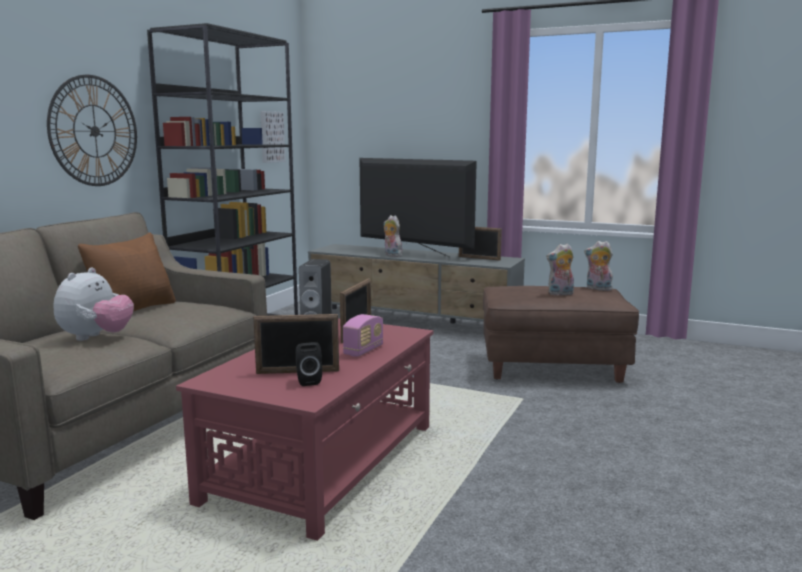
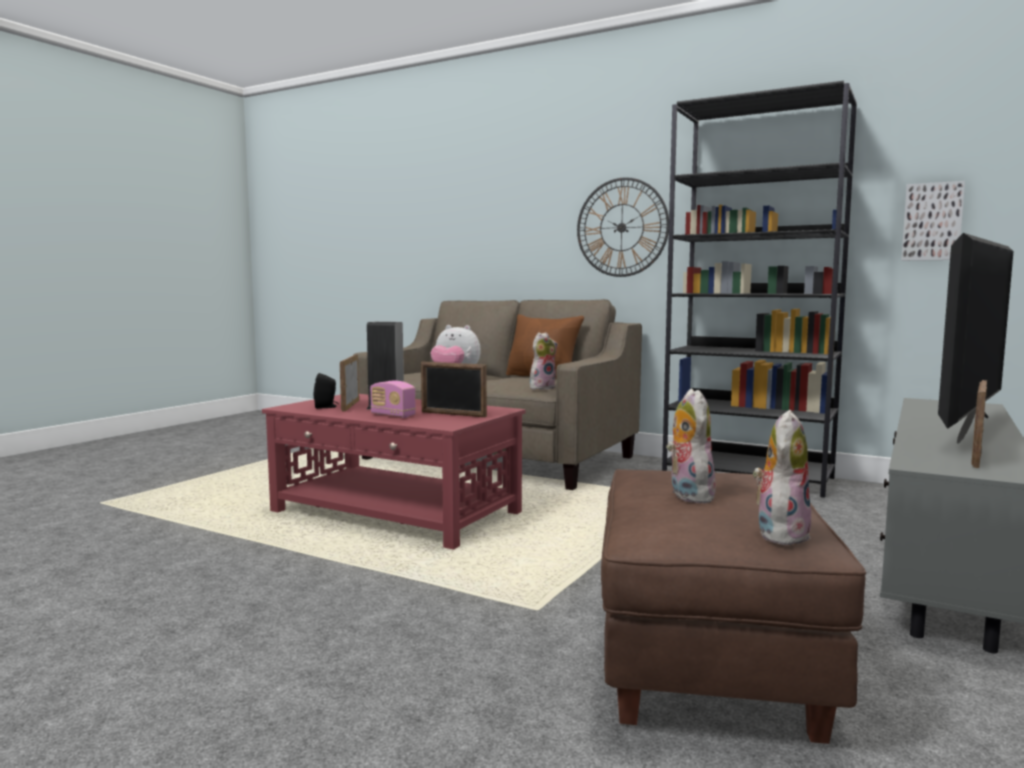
camera: 95 degrees right, 5 degrees down
plush toy [384,215,402,257] -> plush toy moved to [530,332,558,390]

